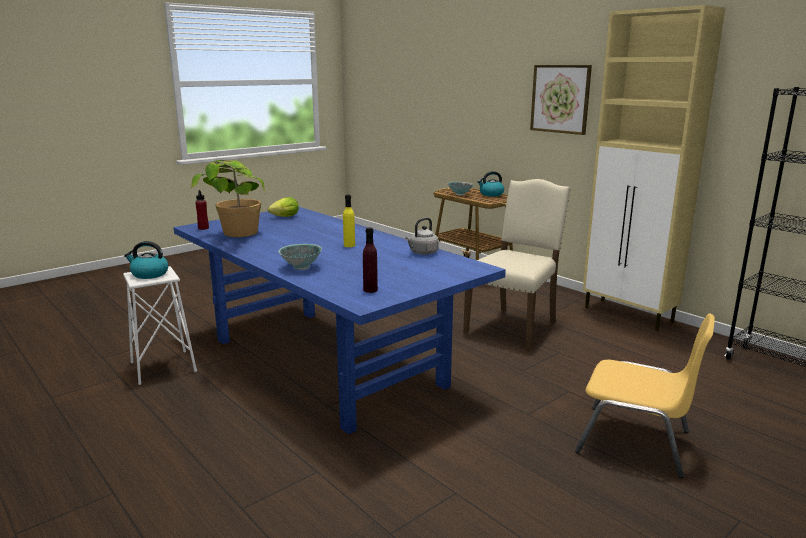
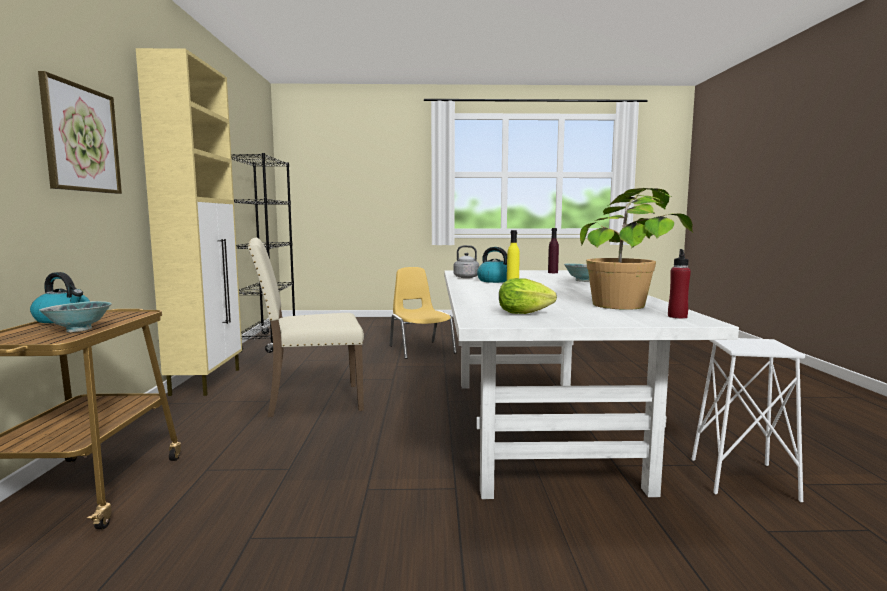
camera: 140 degrees left, 10 degrees down
kettle [124,241,168,279] -> kettle moved to [477,247,507,283]
blue dining table [173,207,506,434] -> white dining table [444,270,739,499]

